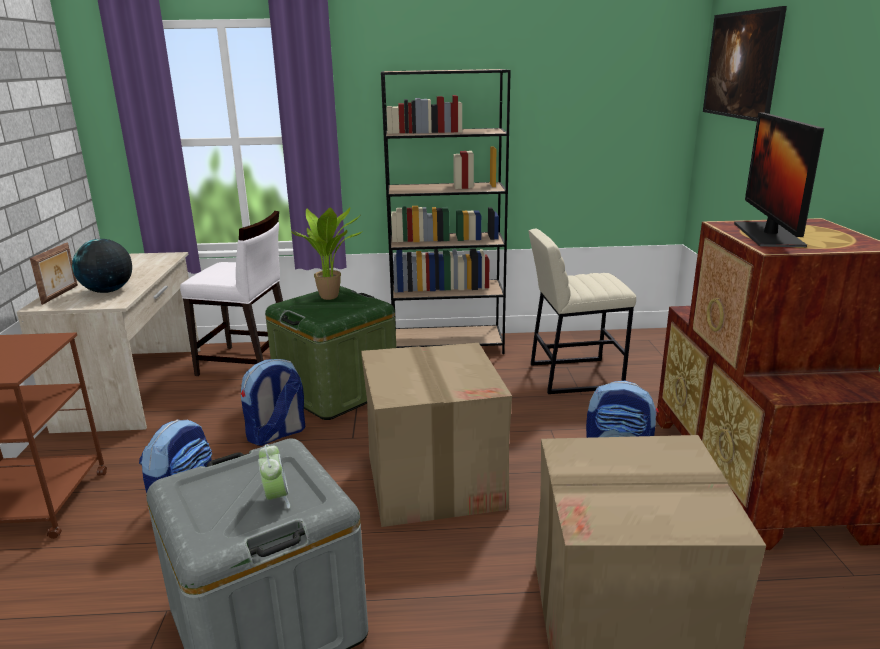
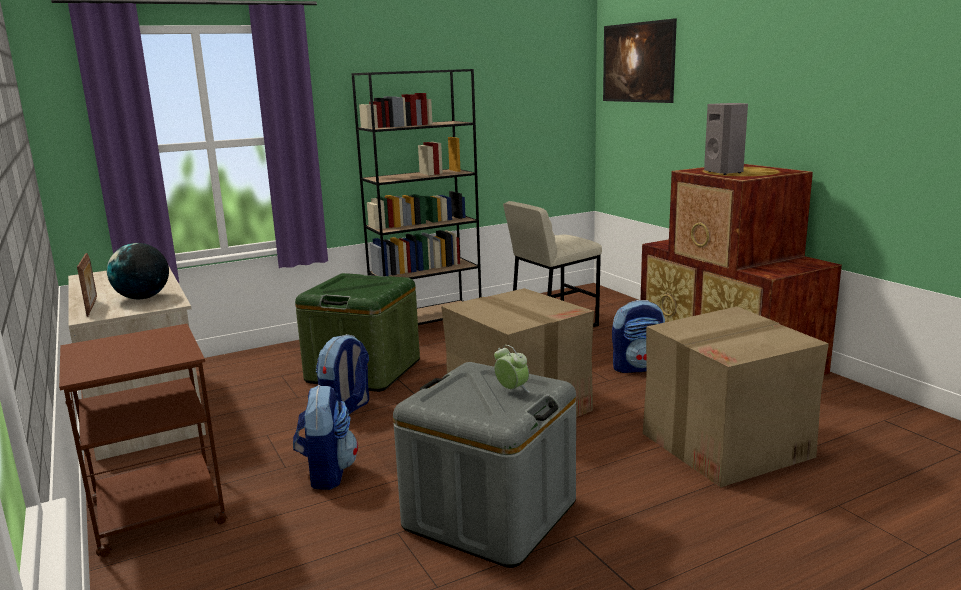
camera: 25 degrees left, 5 degrees down
white chair [180,211,283,376] -> none
potted plant [291,207,364,300] -> none
monitor [734,113,824,247] -> grey speaker [704,103,748,175]

